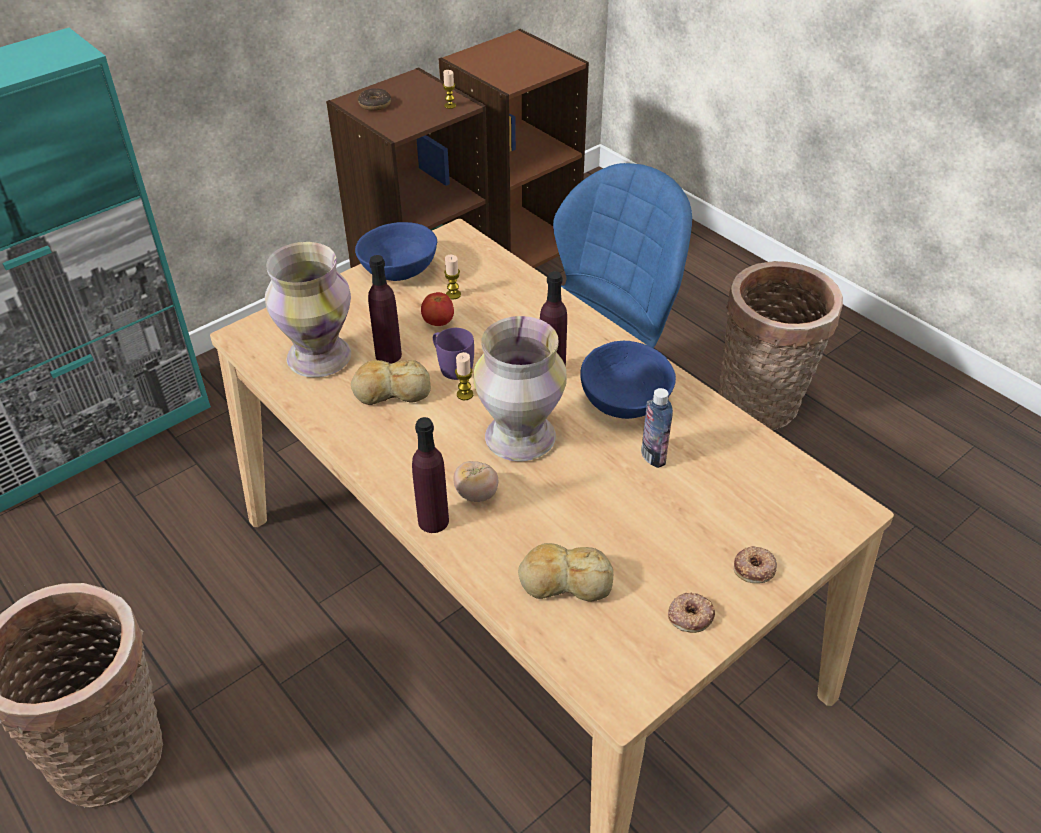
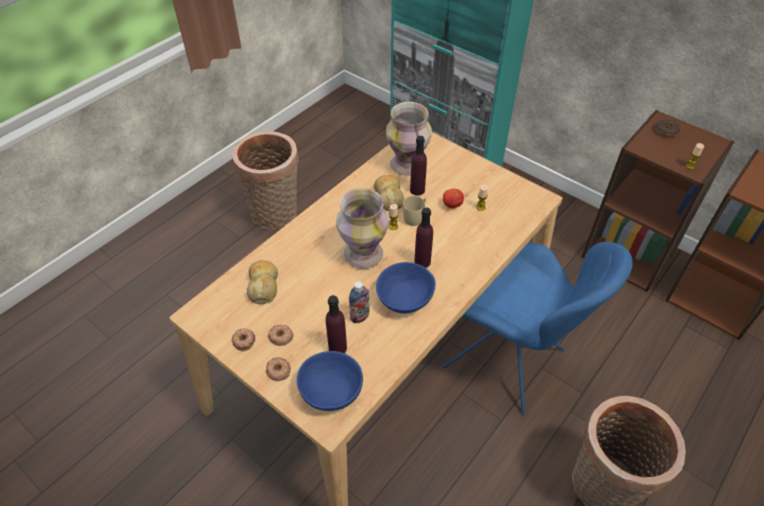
camera: 80 degrees right, 5 degrees up
blue bowl [355,222,437,281] -> blue bowl moved to [297,351,363,411]
purple bottle [412,417,449,533] -> purple bottle moved to [326,295,347,353]
purple mug [433,328,474,380] -> beige mug [403,196,426,226]
tomato [454,461,498,502] -> none
none -> donut [268,325,293,346]

